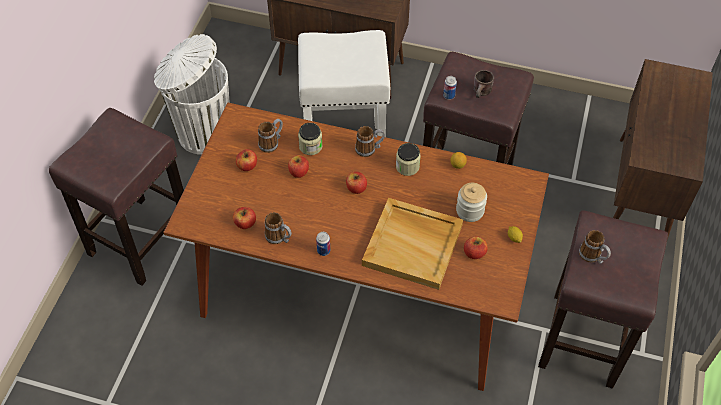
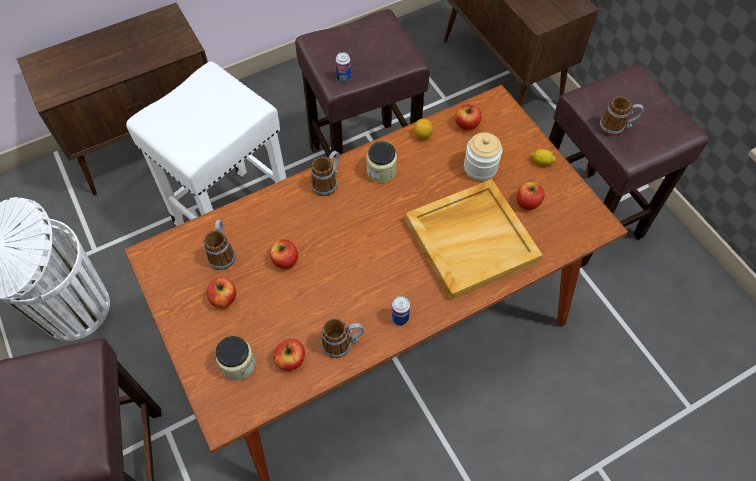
camera: 45 degrees left, 5 degrees up
jar [298,123,323,155] -> jar moved to [216,336,256,381]
apple [346,172,367,194] -> apple moved to [455,104,482,130]
brown mug [474,70,494,98] -> none

